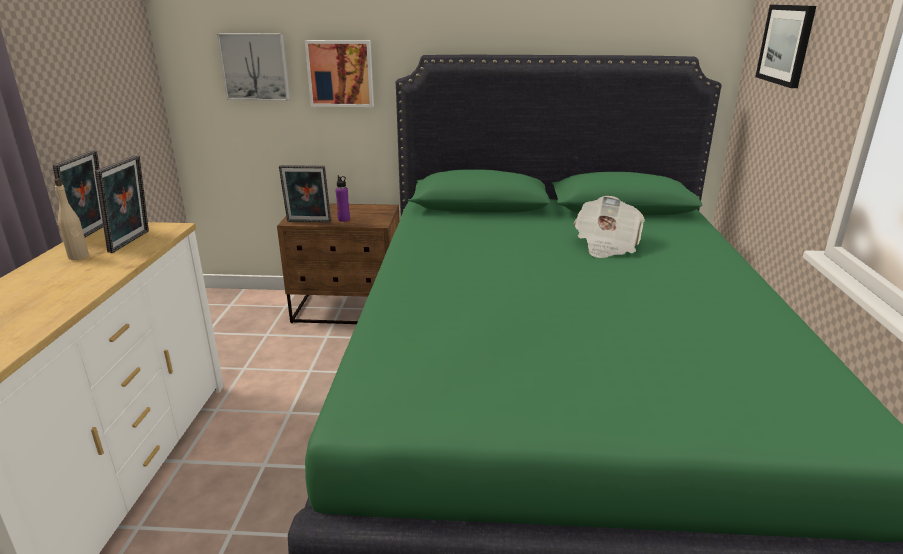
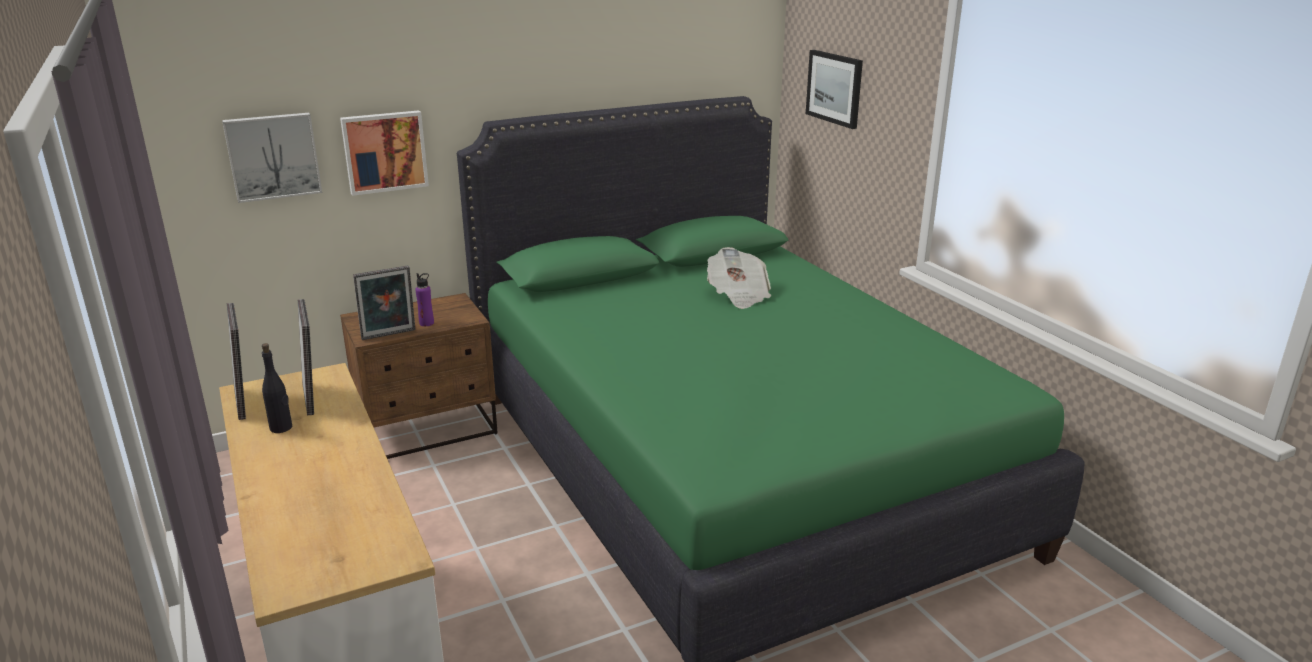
camera: 30 degrees left, 0 degrees up
beige bottle [54,178,89,260] -> black bottle [262,343,292,433]

